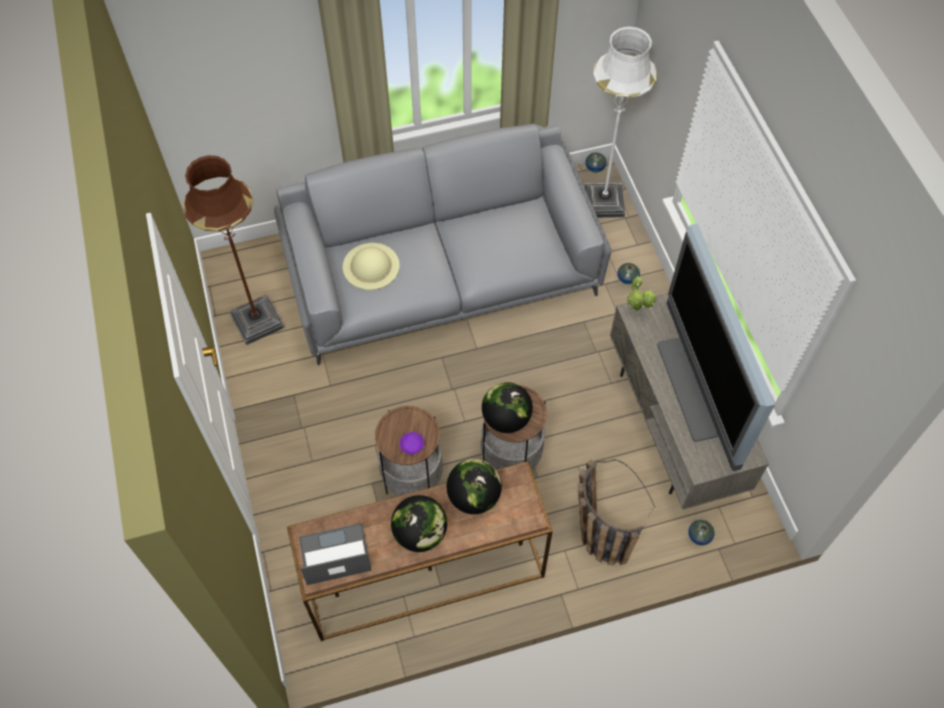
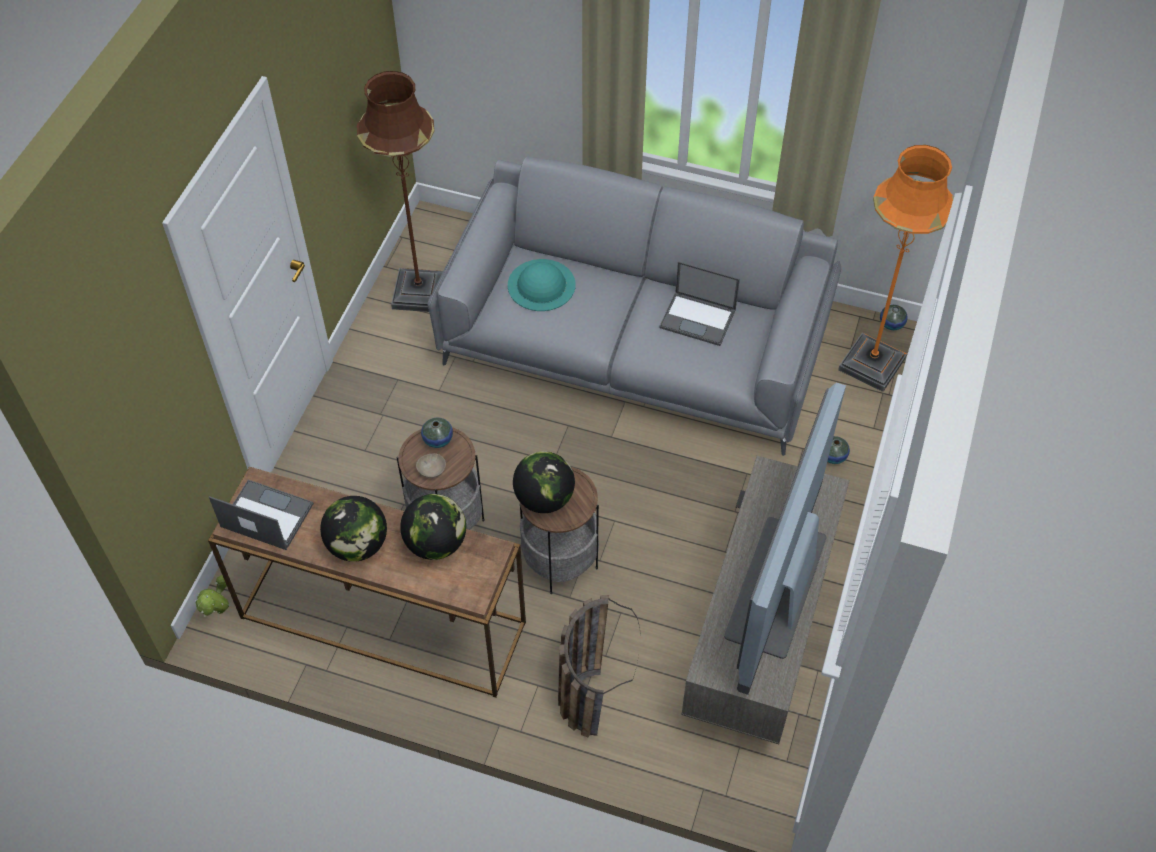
camera: 35 degrees right, 5 degrees down
beige hat [343,243,400,290] -> turquoise hat [508,259,576,311]
purple bowl [399,432,424,454] -> beige bowl [416,453,446,478]
white floor lamp [584,26,657,218] -> orange floor lamp [838,145,954,392]
potted plant [627,276,656,311] -> potted plant moved to [195,575,230,617]
vase [688,520,715,545] -> vase moved to [421,418,453,448]
none -> laptop [659,261,740,346]

